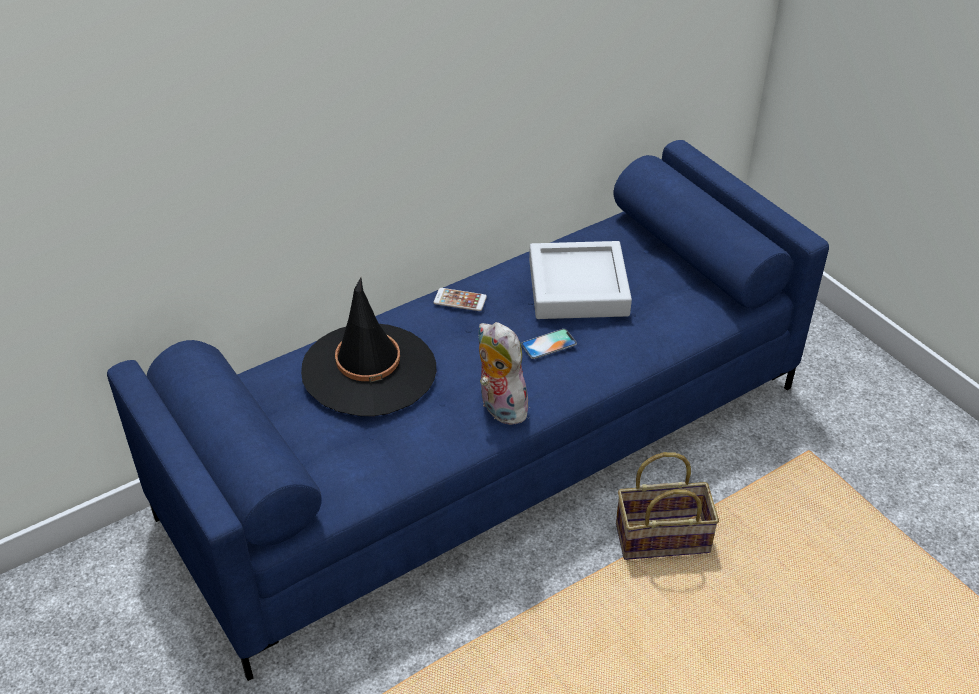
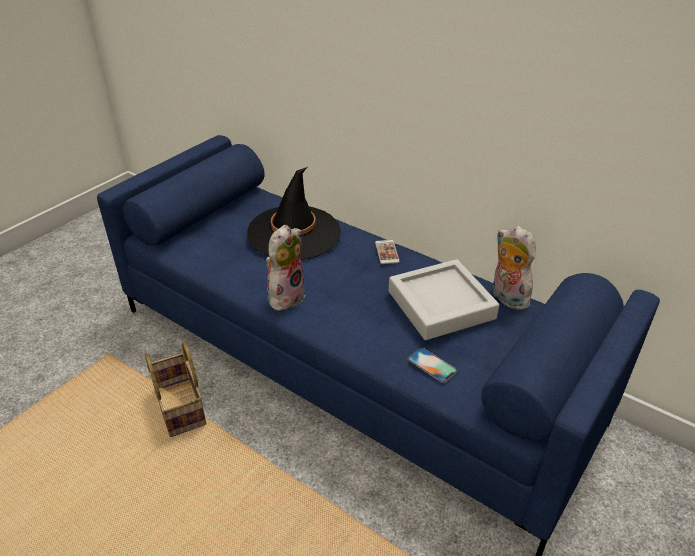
camera: 70 degrees right, 5 degrees down
phone [521,329,577,359] -> phone moved to [407,348,458,383]
basket [616,452,719,560] -> basket moved to [145,342,206,437]
none -> plush toy [493,226,536,310]

